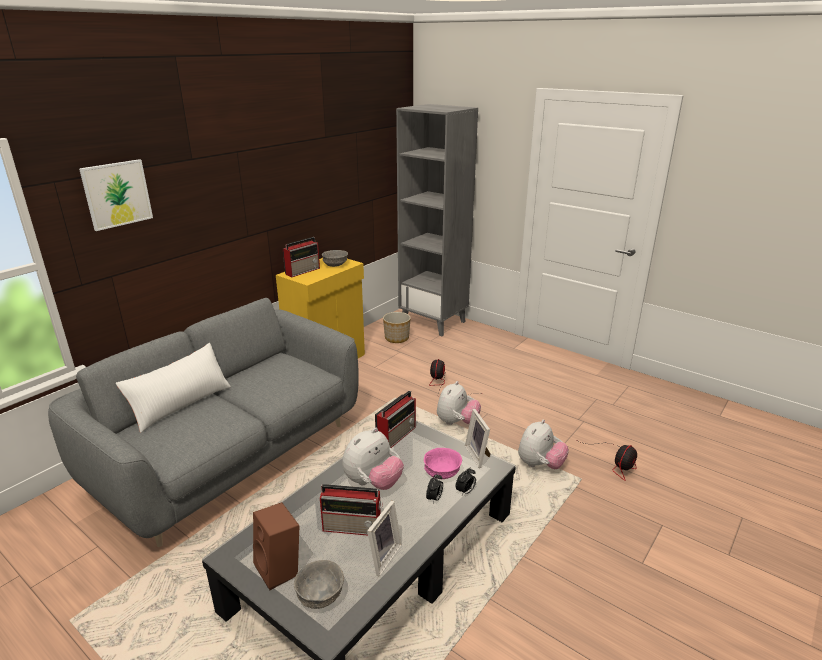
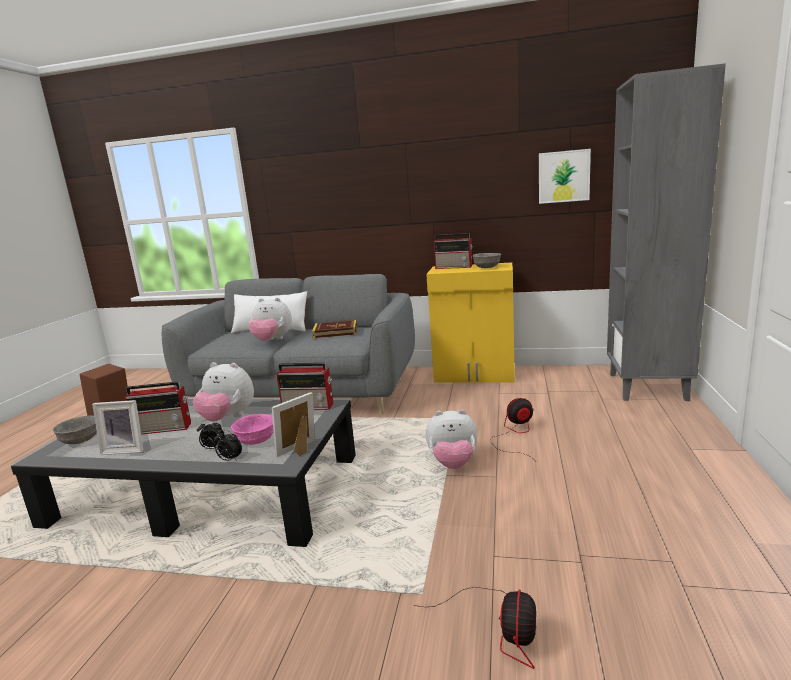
camera: 65 degrees right, 10 degrees down
picture [79,159,153,231] -> picture moved to [539,149,591,204]
radio [320,484,383,536] -> radio turned 75 degrees counterclockwise [124,381,191,435]
planter [383,312,411,343] -> none
plush toy [518,419,569,469] -> plush toy moved to [248,298,292,341]
fan [579,441,637,481] -> fan turned 90 degrees counterclockwise [414,587,536,669]
none -> book [312,320,357,338]

